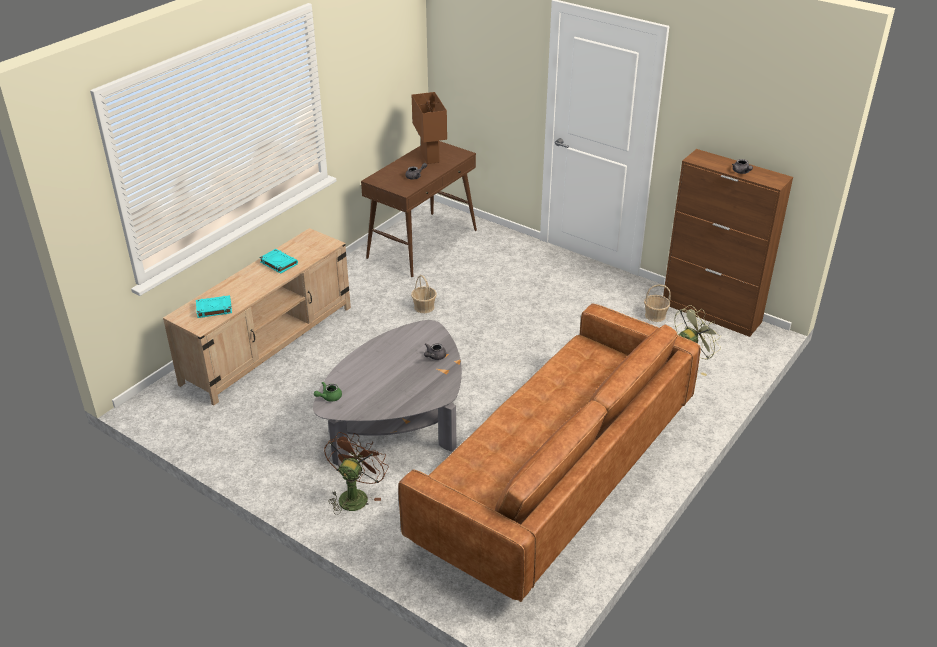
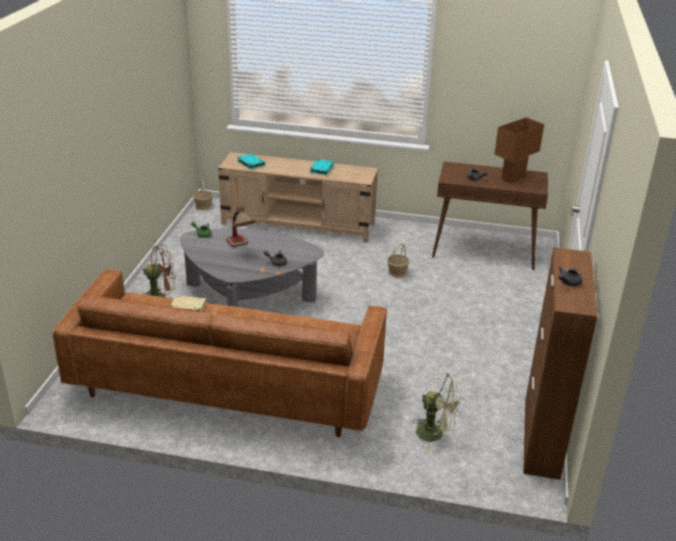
camera: 65 degrees right, 5 degrees down
basket [644,284,671,322] -> basket moved to [193,179,213,210]
none -> beige book [170,295,207,312]
none -> table lamp [226,206,256,247]

